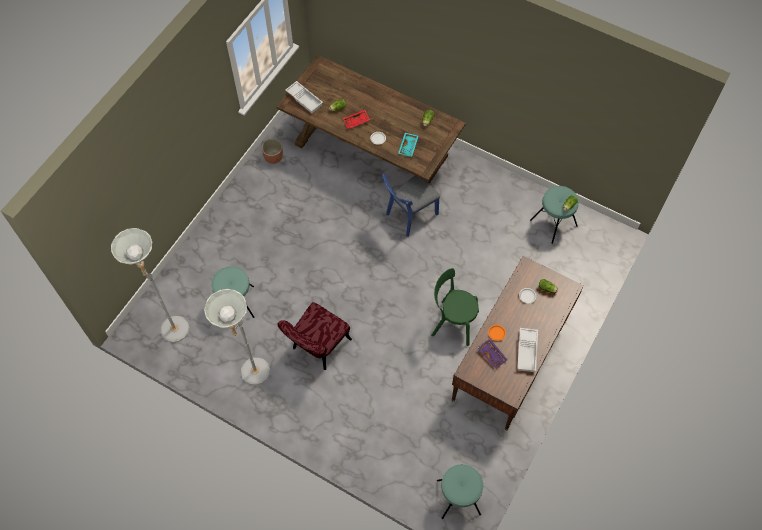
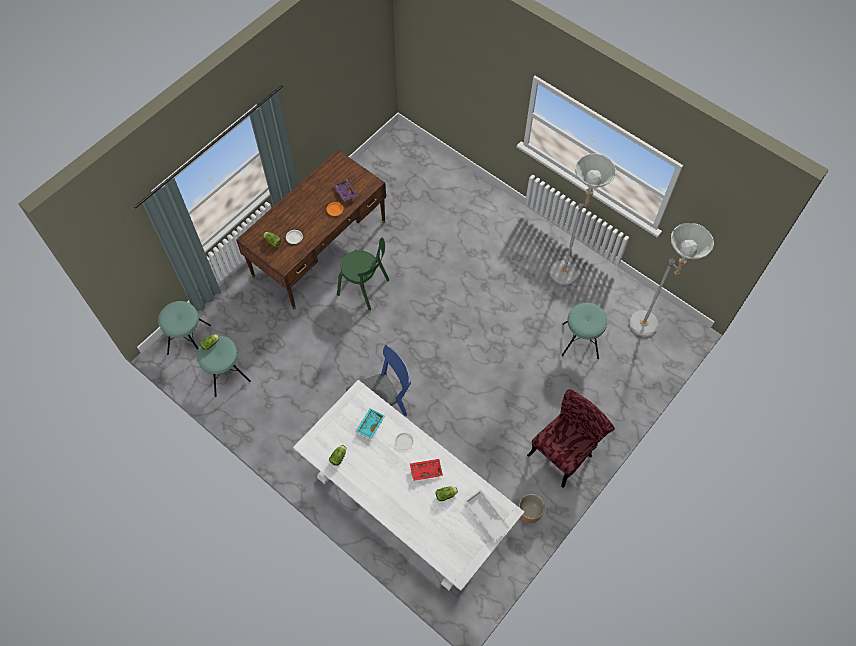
camera: 170 degrees left, 0 degrees up
brown dining table [276,55,466,184] -> white dining table [293,380,524,591]
red chair [277,302,352,370] -> red chair moved to [527,389,615,488]
turquoise stool [437,464,483,519] -> turquoise stool moved to [158,301,211,355]
white tray [517,328,538,372] -> none

